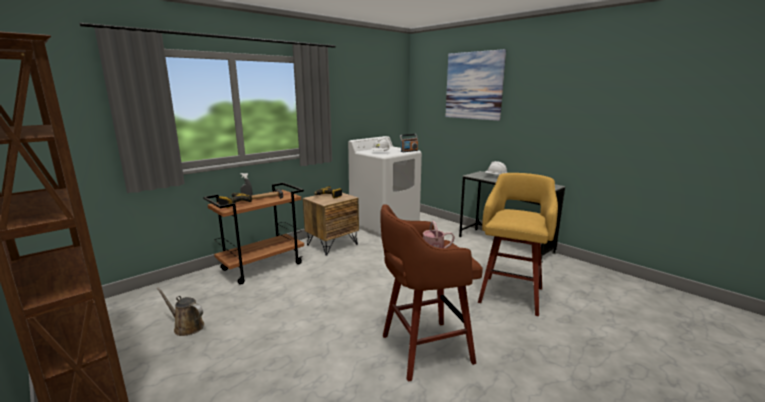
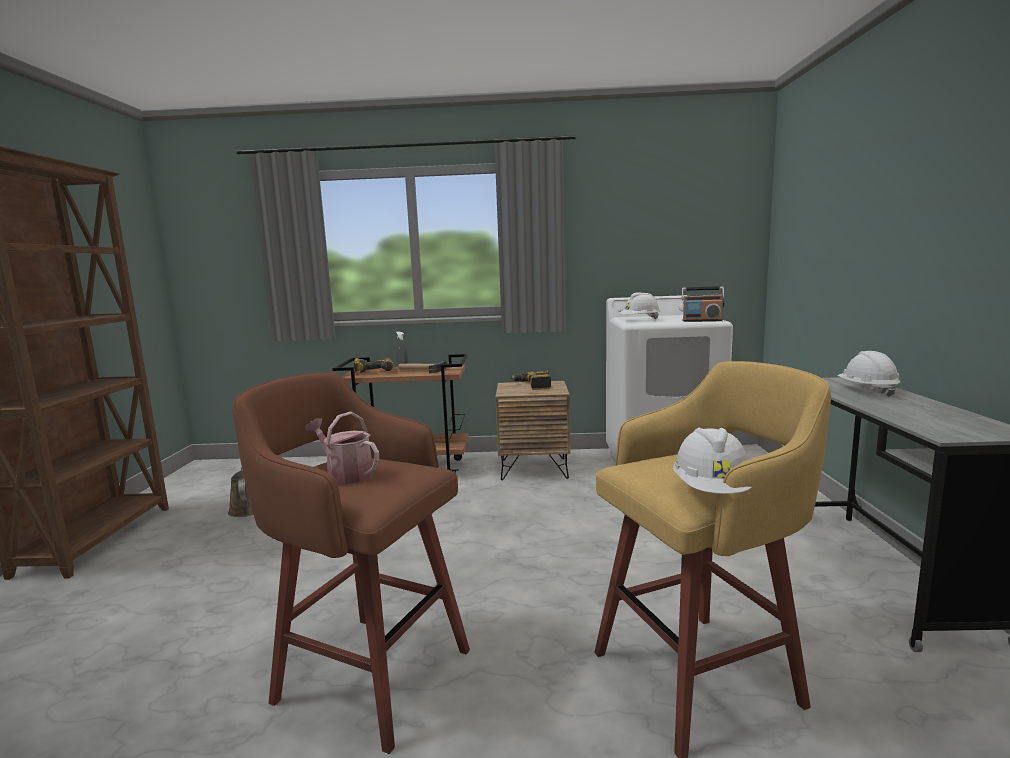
camera: 45 degrees right, 5 degrees down
picture [445,49,506,121] -> none
none -> white hard hat [673,428,752,494]

